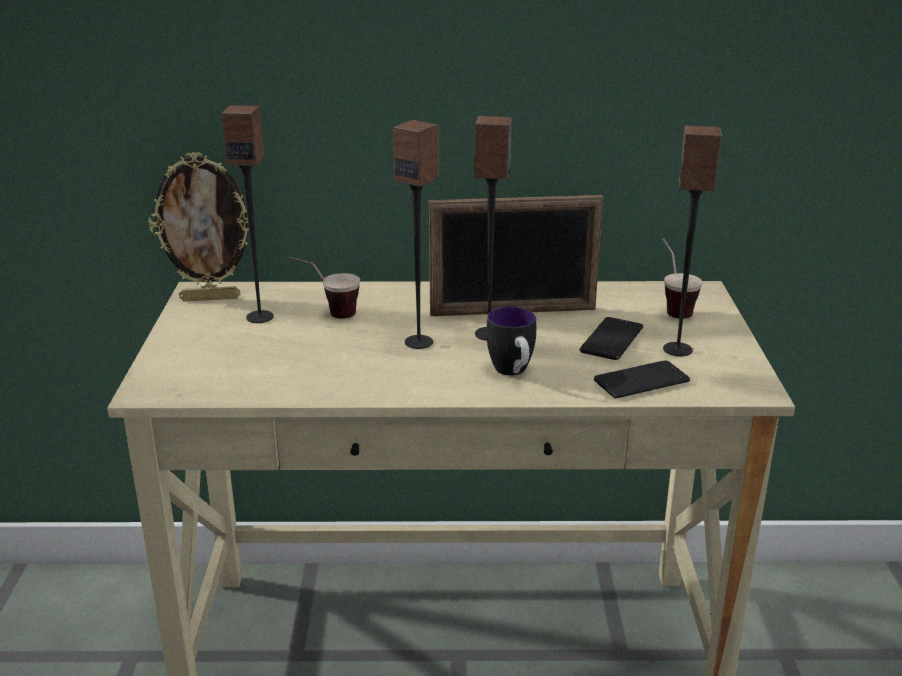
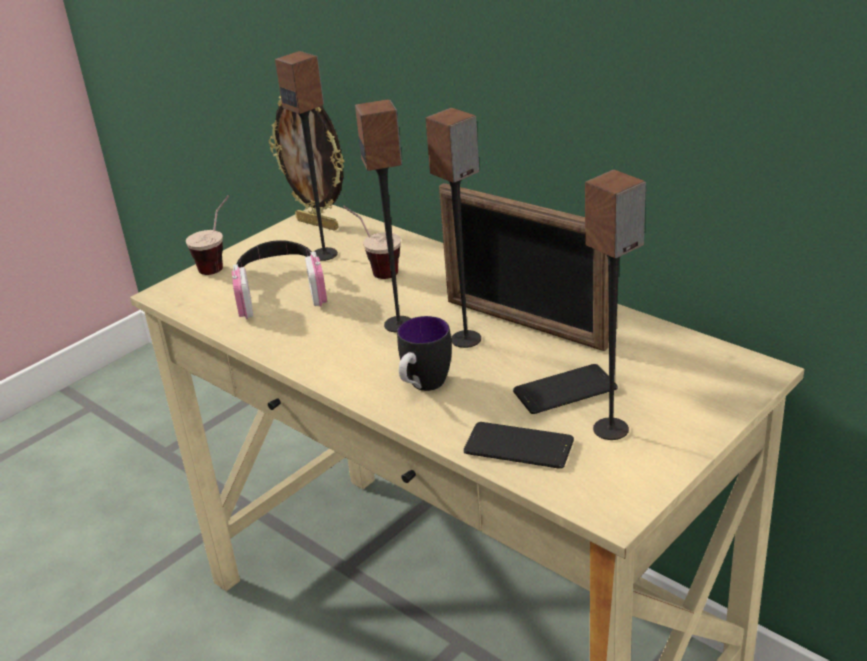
camera: 45 degrees right, 5 degrees up
cup [663,239,703,319] -> cup moved to [186,195,229,275]
none -> headphones [232,240,327,319]

